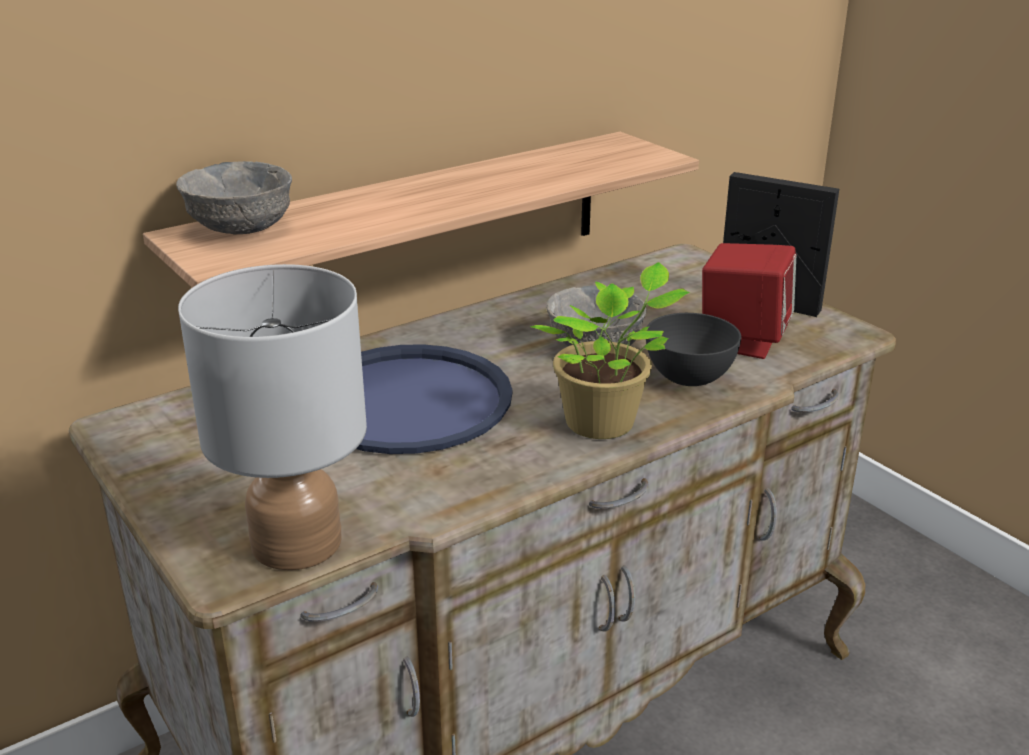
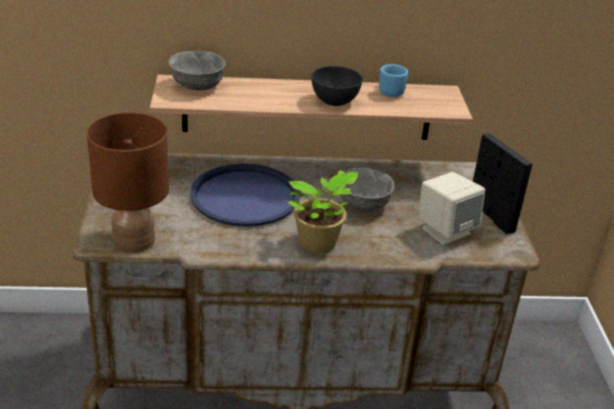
camera: 30 degrees right, 5 degrees up
grey table lamp [178,264,367,570] -> brown table lamp [87,112,169,253]
grey bowl [646,313,741,386] -> grey bowl moved to [311,66,363,106]
red speaker [702,243,797,359] -> beige speaker [419,172,485,245]
none -> blue mug [379,64,408,97]

